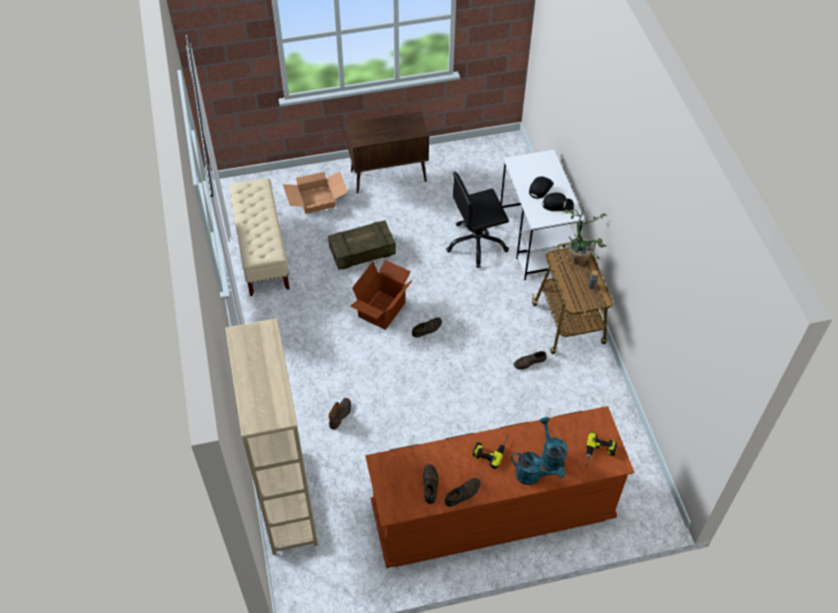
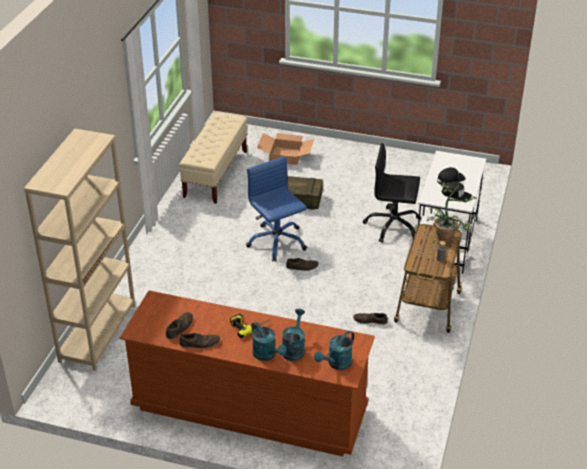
camera: 30 degrees right, 15 degrees down
boot [329,398,351,430] -> none
brown cabinet [346,111,429,194] -> none
cardboard box [350,260,413,330] -> blue office chair [246,156,307,262]
power drill [586,432,617,468] -> turquoise watering can [314,331,354,370]

